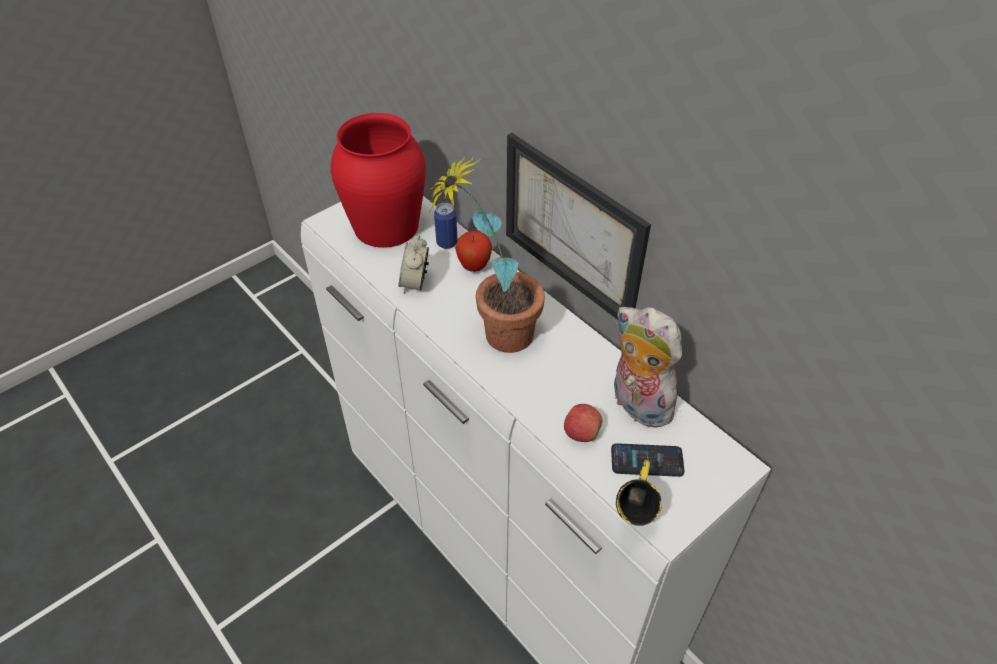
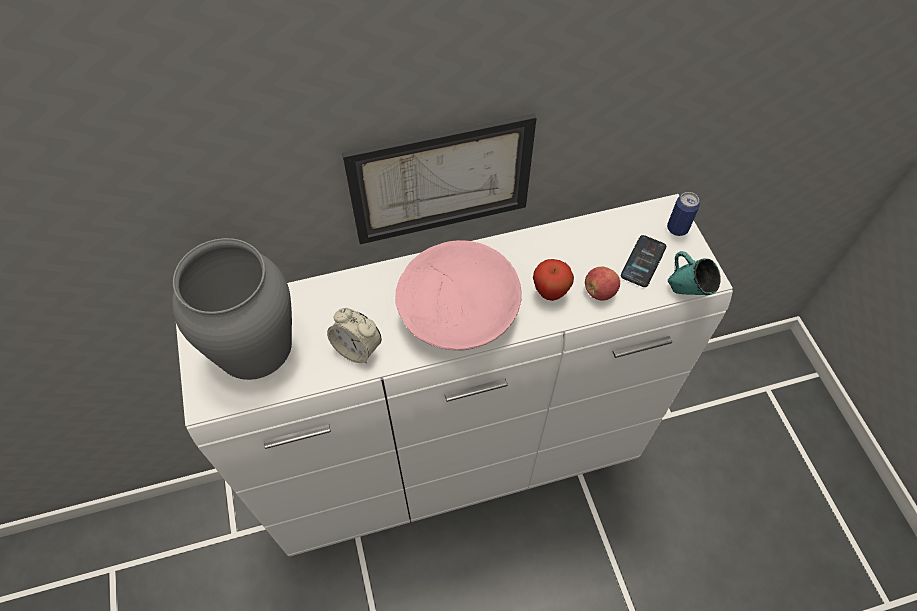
camera: 65 degrees left, 10 degrees up
red vase [331,113,426,248] -> grey vase [172,238,292,380]
potted plant [429,157,545,353] -> pink bowl [395,240,522,351]
can [434,203,458,249] -> can moved to [667,192,700,236]
apple [455,231,492,272] -> apple moved to [533,259,574,301]
plush toy [614,307,682,428] -> none
yellow mug [616,460,662,526] -> turquoise mug [668,251,721,295]

